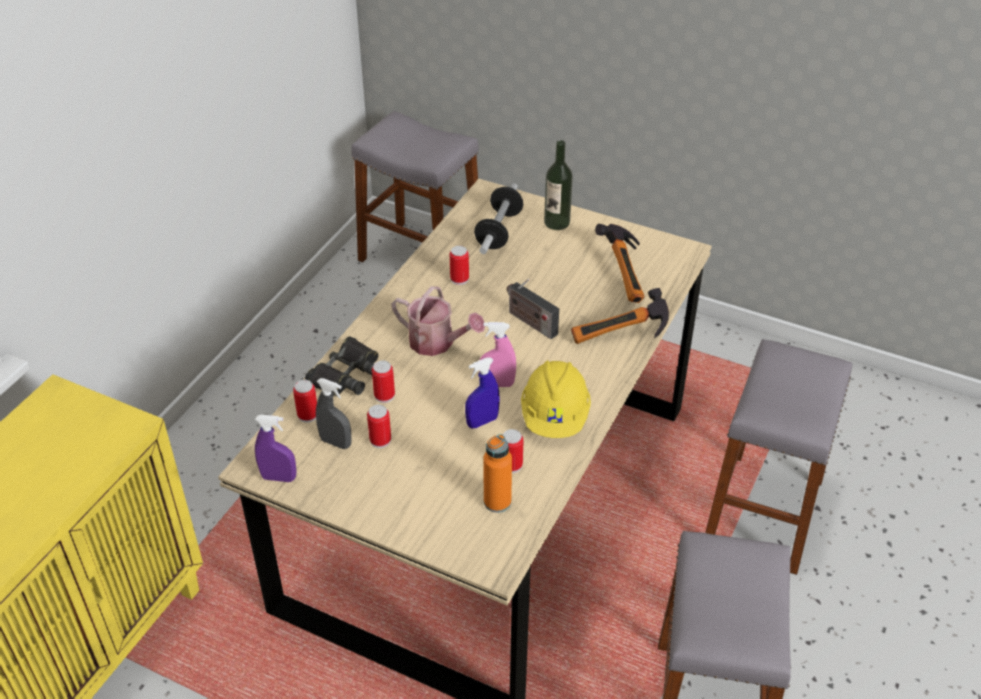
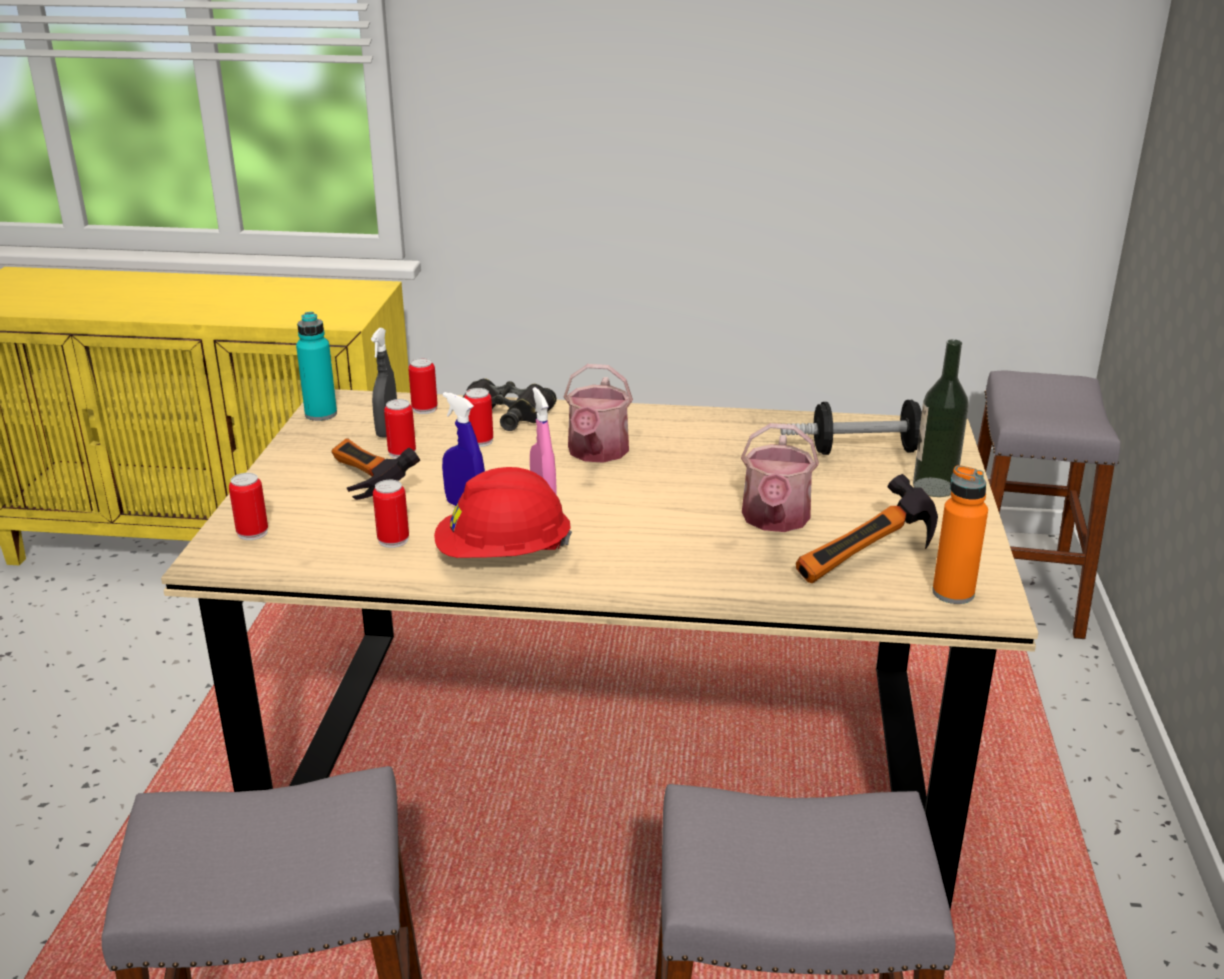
camera: 70 degrees right, 15 degrees down
purple spray bottle [255,415,296,482] -> turquoise bottle [296,312,337,421]
can [450,246,469,285] -> can moved to [229,473,268,540]
orange bottle [483,434,512,513] -> orange bottle moved to [932,465,988,604]
radio [507,279,559,339] -> none
yellow hard hat [521,360,591,438] -> red hard hat [434,467,572,558]
hammer [571,288,669,344] -> hammer moved to [331,439,420,500]
none -> watering can [741,423,819,532]

